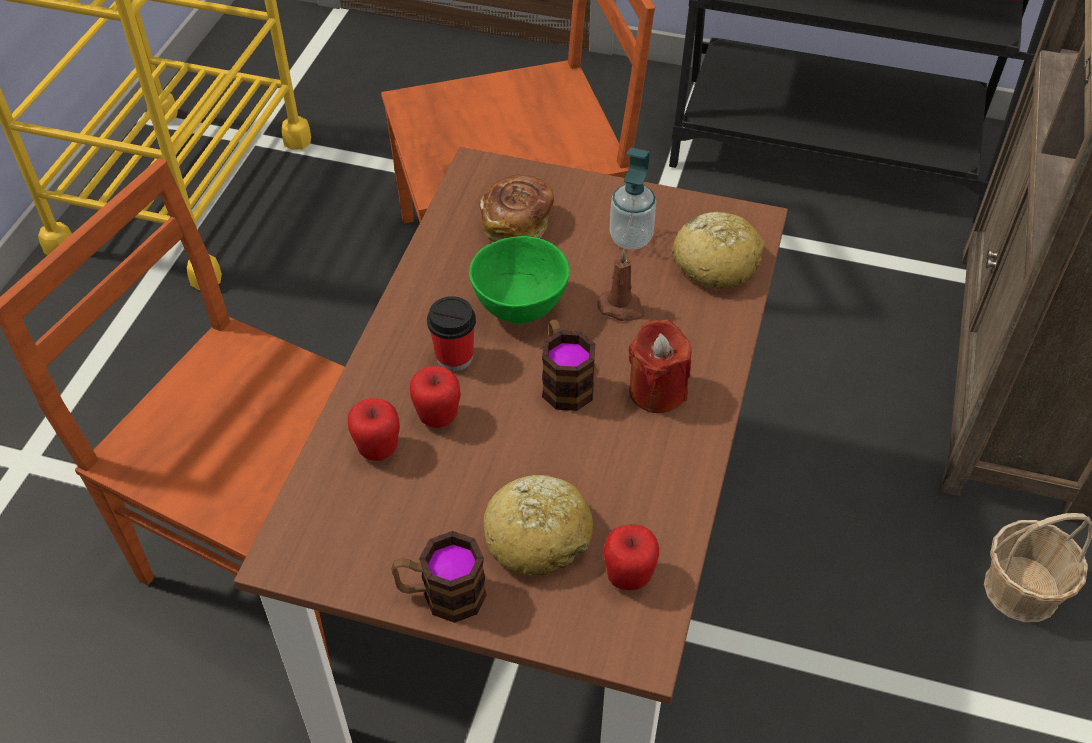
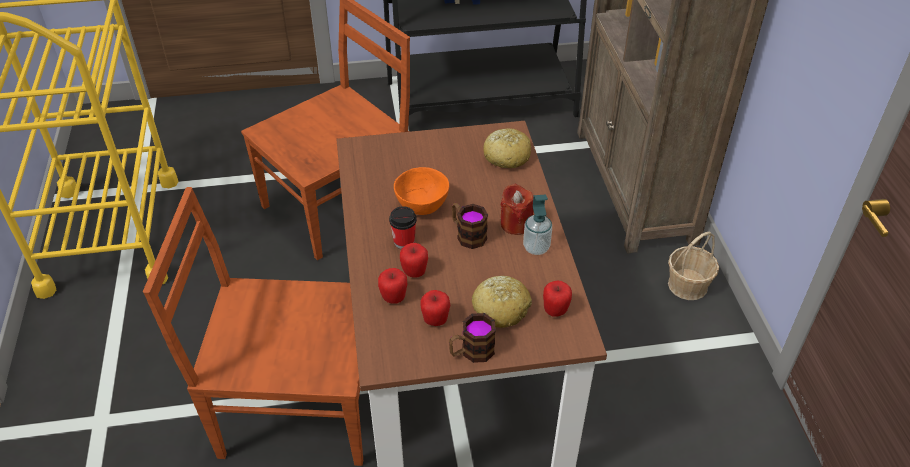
camera: 25 degrees left, 5 degrees down
green bowl [469,236,570,323] -> orange bowl [394,167,449,215]
bread [479,175,554,243] -> none
brown candle [597,250,645,321] -> none
soap dispenser [609,147,656,250] -> soap dispenser moved to [523,194,552,255]
none -> apple [420,290,450,326]

